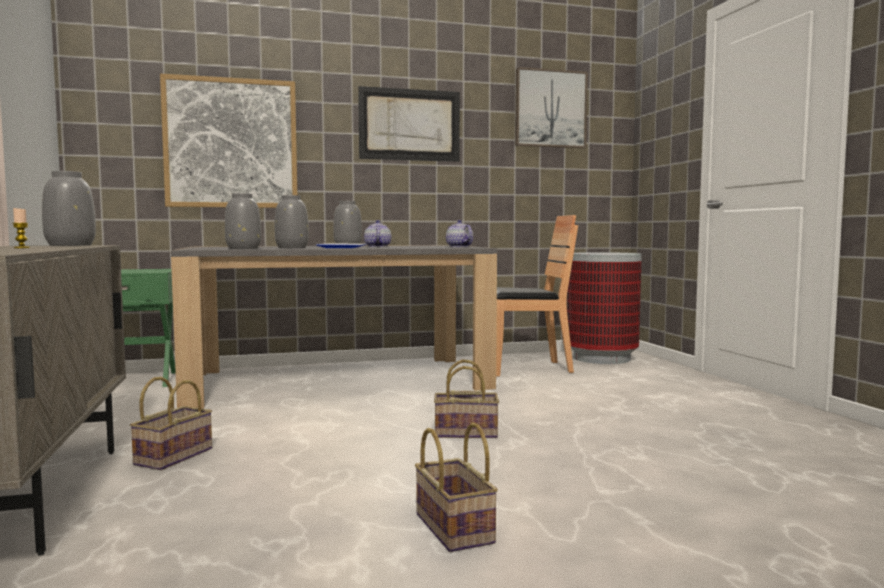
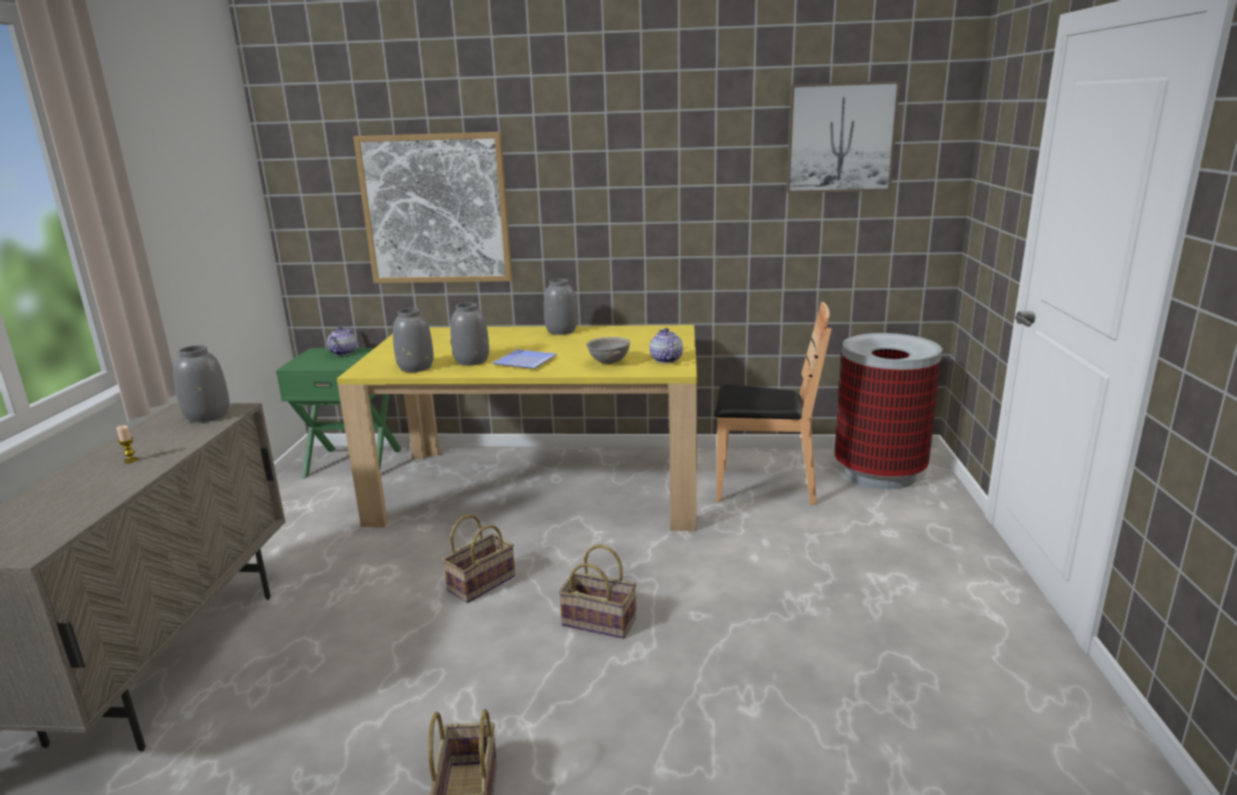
camera: 20 degrees right, 15 degrees up
basket [130,377,212,470] -> basket moved to [442,514,515,603]
grey dining table [171,245,497,409] -> yellow dining table [337,325,697,531]
picture [358,86,460,162] -> none
teapot [364,220,391,247] -> teapot moved to [327,327,357,356]
none -> grey bowl [586,337,630,364]

